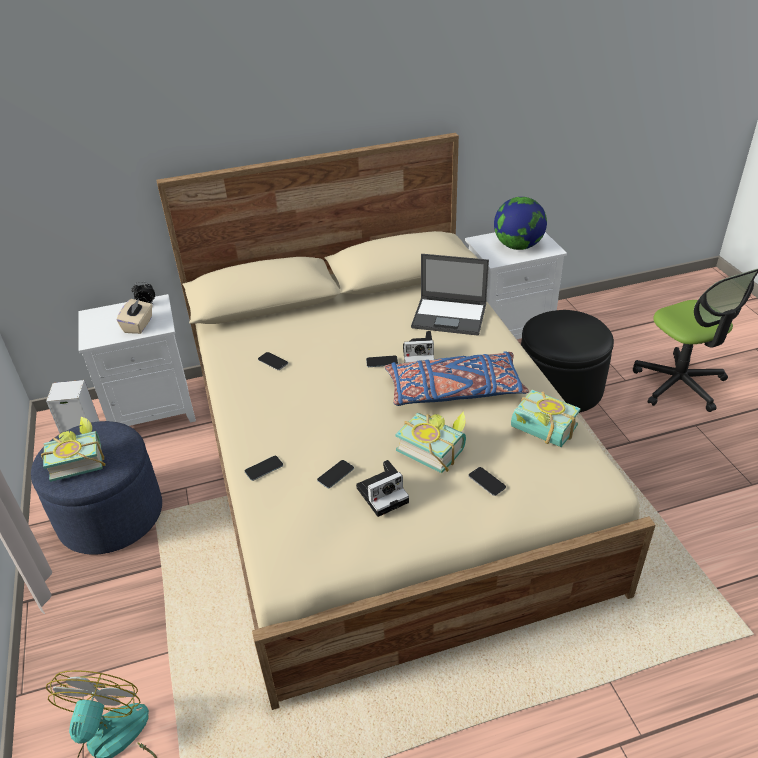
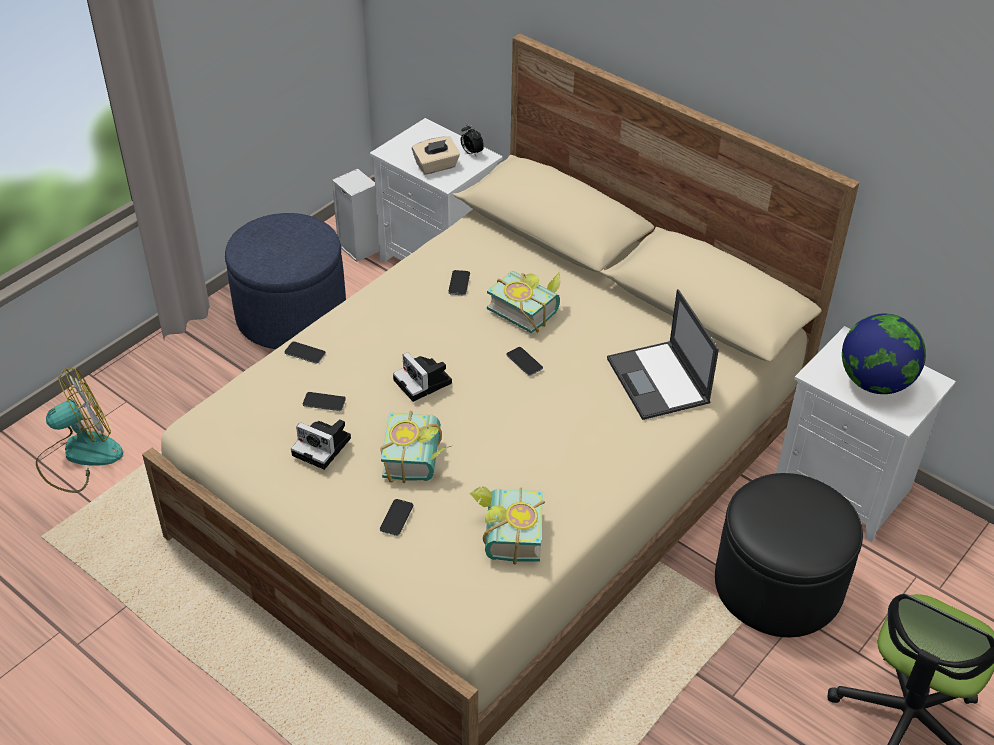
camera: 55 degrees right, 5 degrees up
book [41,417,105,482] -> book moved to [487,271,560,333]
blue pillow [385,351,529,406] -> none
camera [403,331,434,363] -> camera moved to [393,352,452,402]

